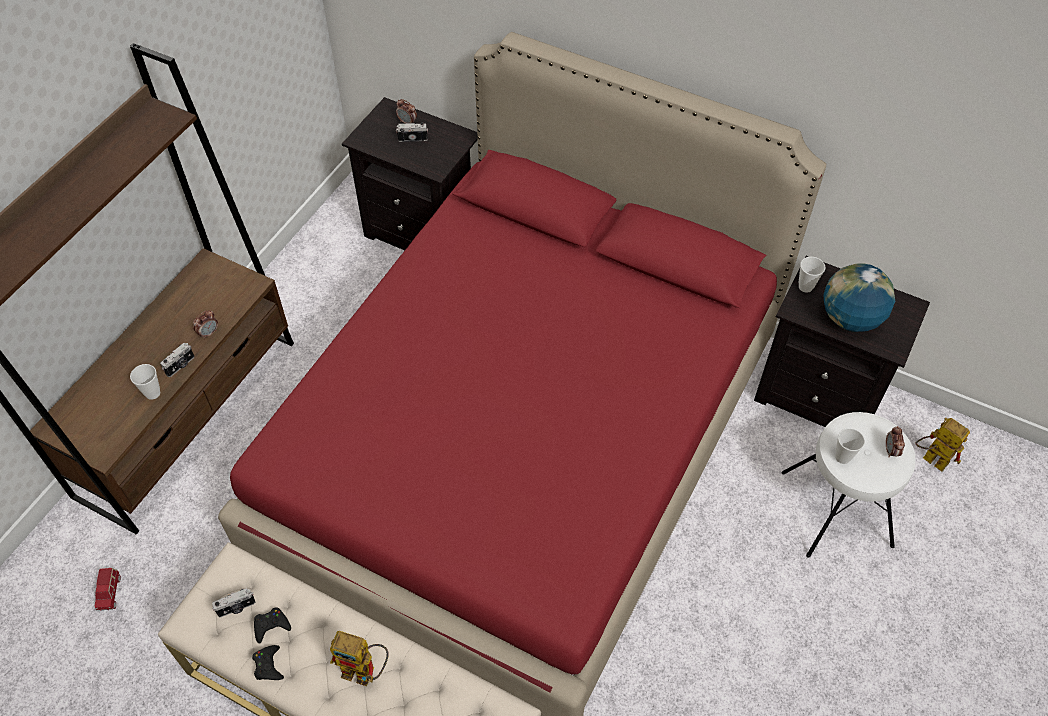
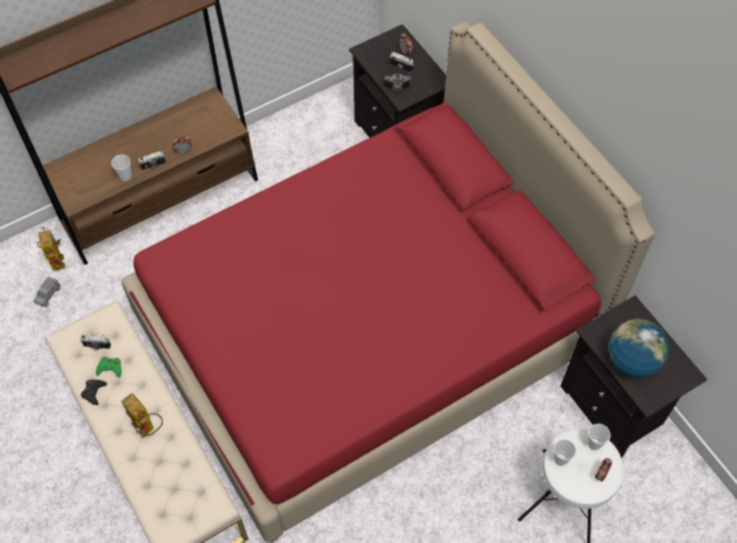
camera: 30 degrees right, 5 degrees up
red toy car [95,568,121,611] -> grey toy car [34,277,61,307]
black game controller [254,608,291,644] -> green game controller [96,357,122,378]
cup [799,257,825,293] -> cup moved to [588,424,611,450]
toy robot [916,418,970,472] -> toy robot moved to [37,227,65,271]
none -> camera [384,74,411,92]

